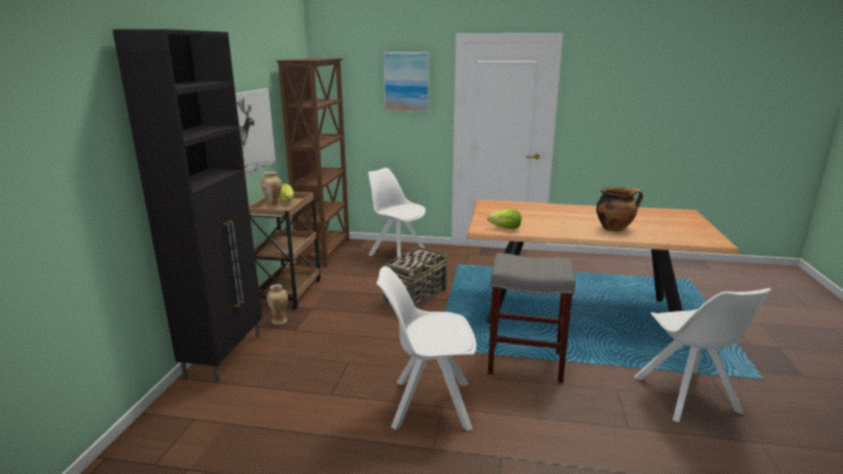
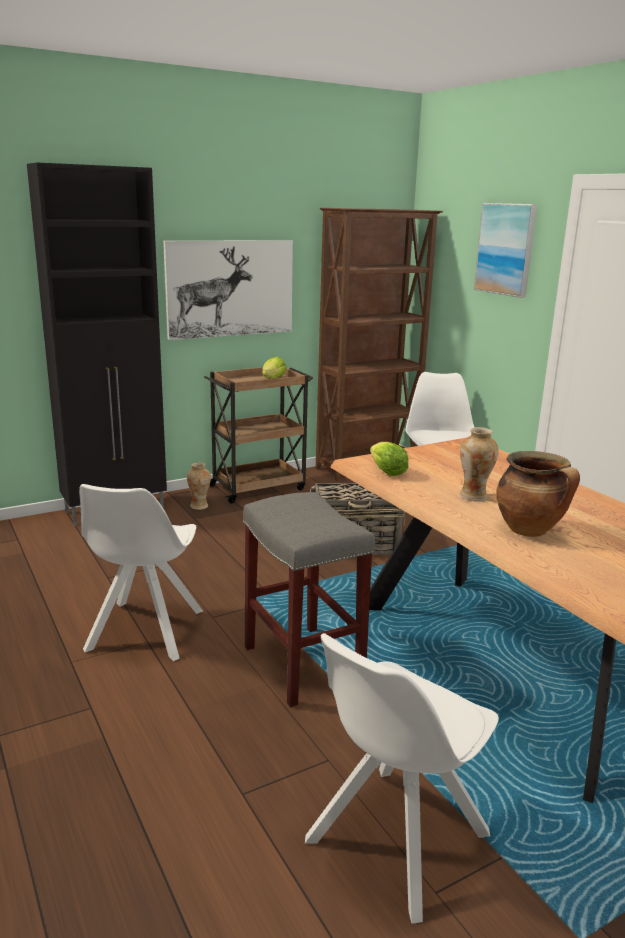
camera: 50 degrees right, 0 degrees up
vase [261,172,282,210] -> vase moved to [459,427,499,502]
white chair [377,266,476,431] -> white chair turned 135 degrees counterclockwise [79,484,203,661]

